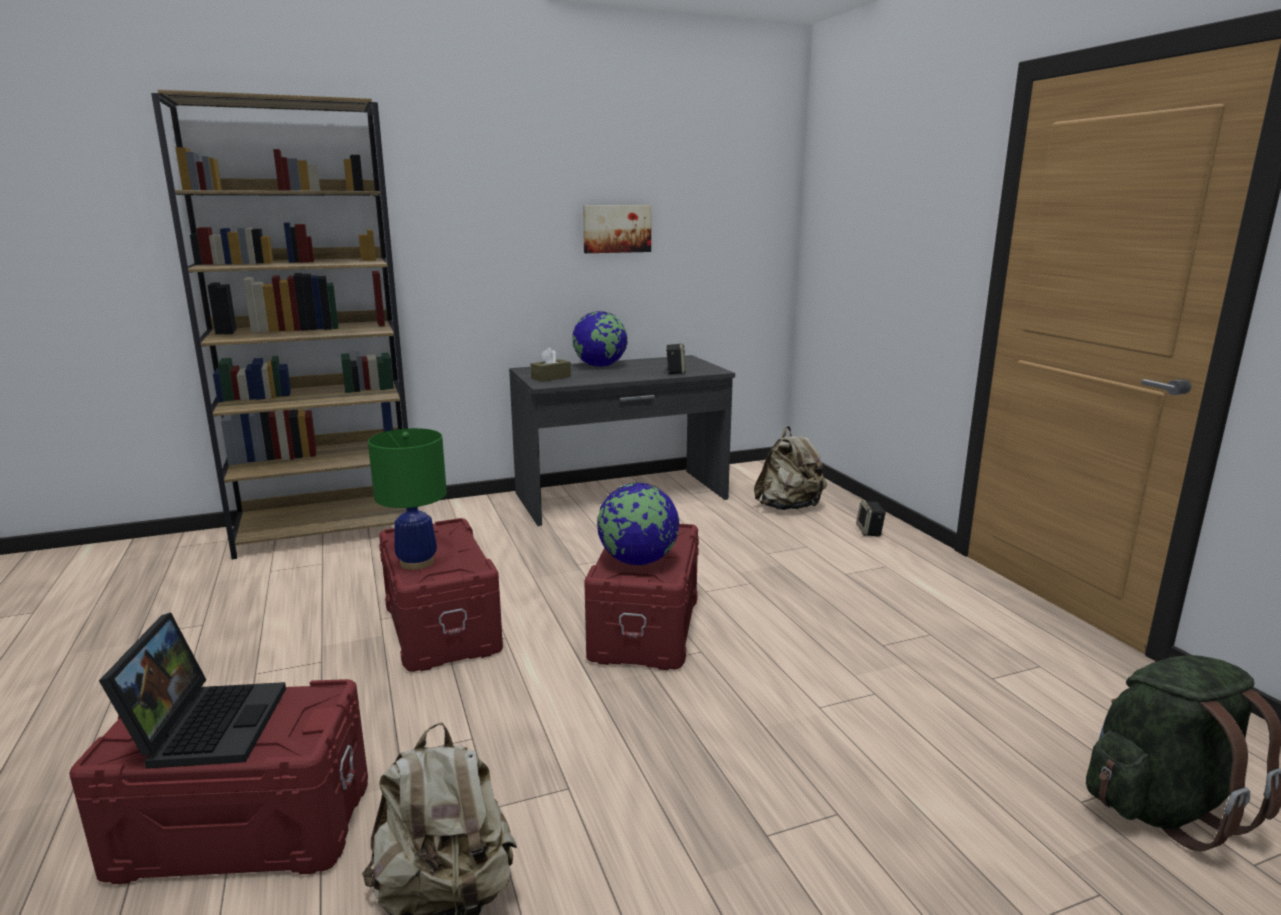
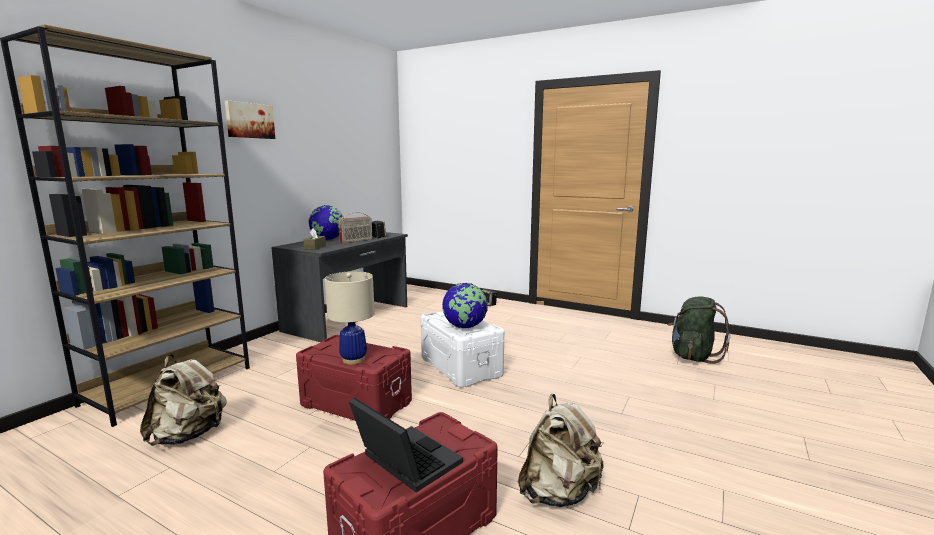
camera: 40 degrees left, 5 degrees down
green table lamp [368,428,447,570] -> beige table lamp [325,271,375,365]
picture [583,205,651,253] -> picture moved to [225,100,275,139]
red storage box [584,524,699,670] -> white storage box [421,311,504,388]
beige backpack [754,426,827,510] -> beige backpack moved to [140,354,227,446]
none -> radio [339,212,372,243]

